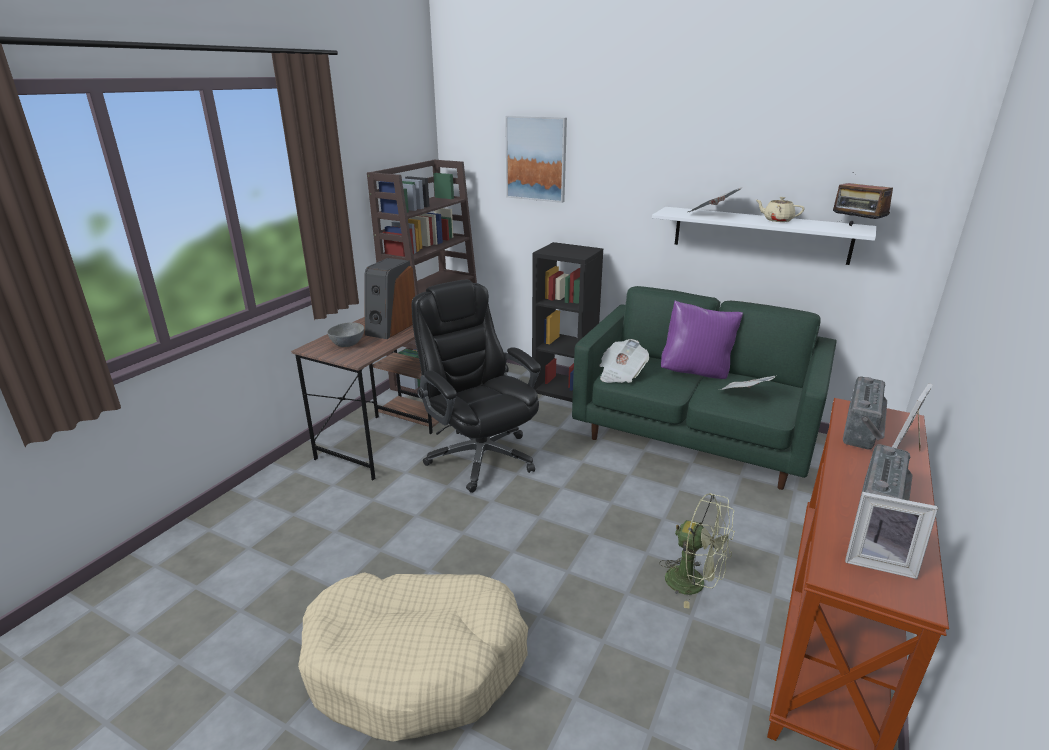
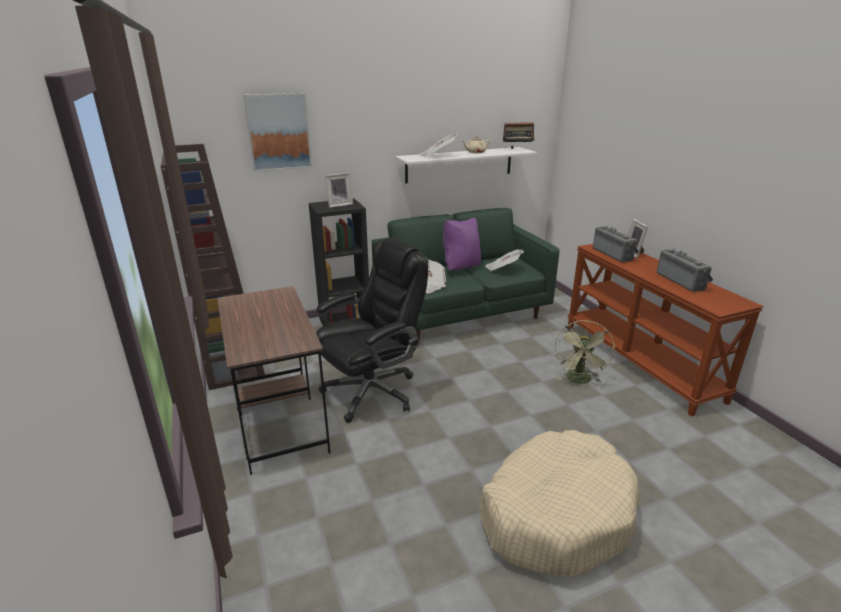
camera: 50 degrees left, 0 degrees up
grey bowl [327,322,364,347] -> none
speaker [365,258,415,339] -> none
black office chair [412,280,541,493] -> black office chair turned 135 degrees clockwise [316,238,428,423]
green fan [659,493,735,608] -> green fan turned 120 degrees clockwise [555,320,615,383]
picture frame [845,492,938,579] -> picture frame moved to [325,173,353,208]

